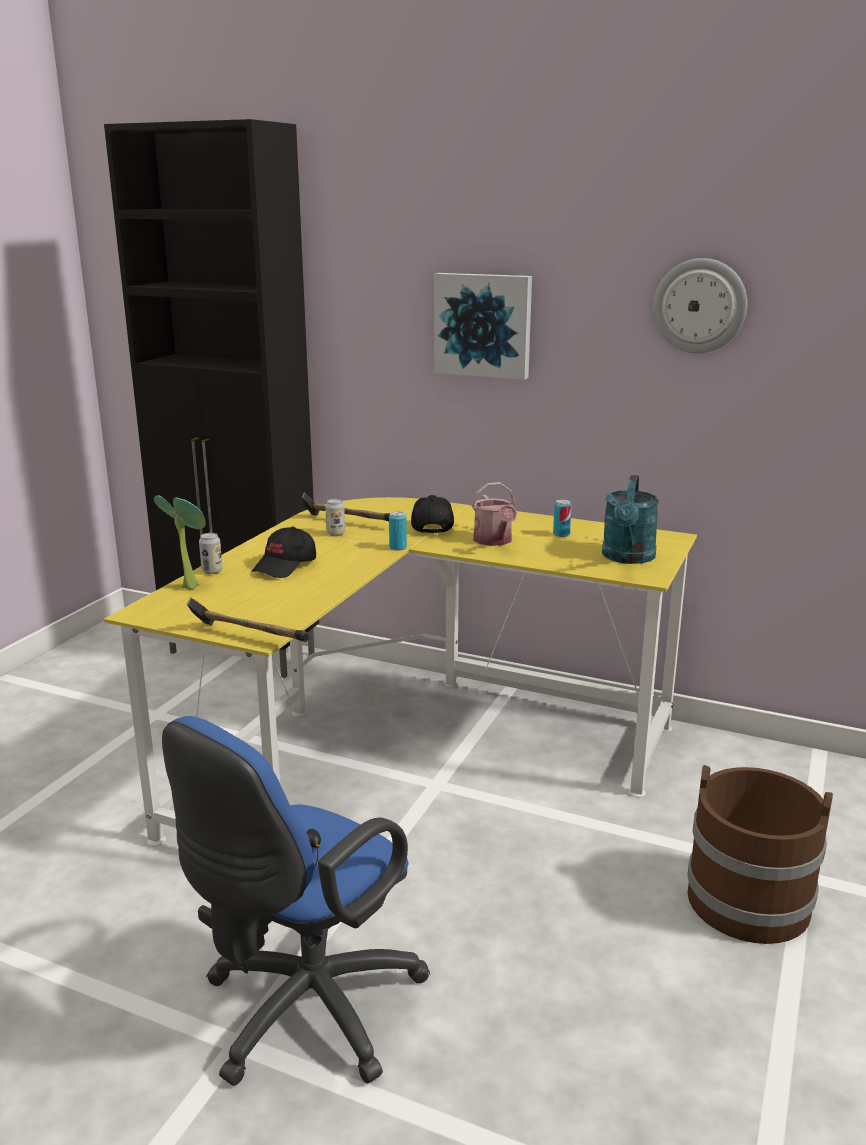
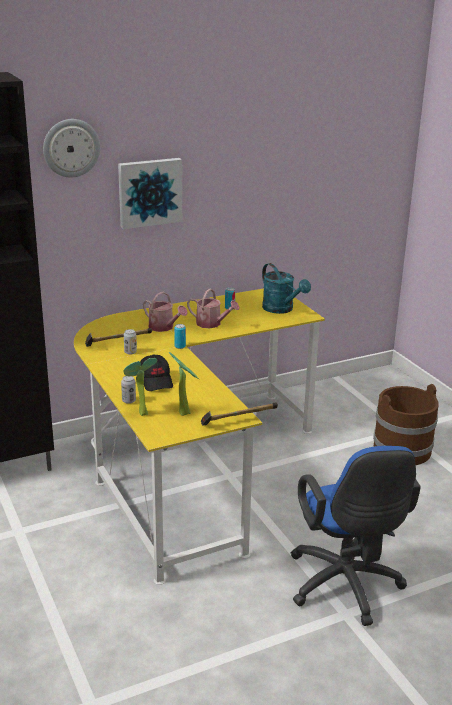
camera: 50 degrees left, 5 degrees up
black cap [411,495,454,534] -> watering can [143,292,188,332]
wall clock [653,258,747,353] -> wall clock moved to [43,119,100,177]
none -> potted plant [168,352,199,416]

